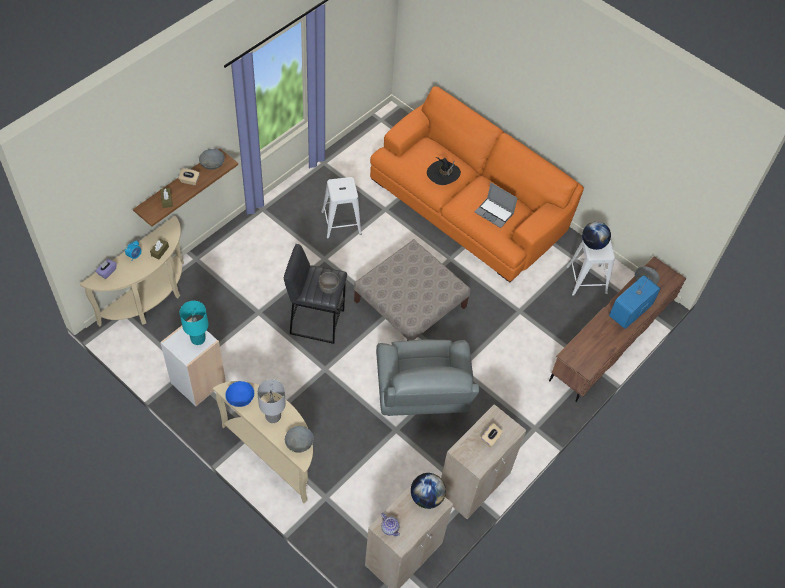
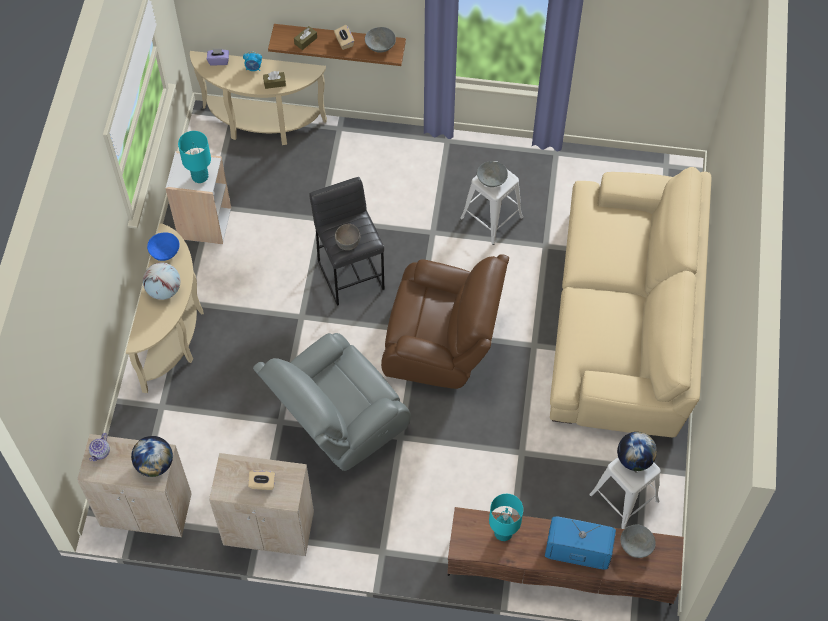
camera: 60 degrees right, 5 degrees up
grey table lamp [257,379,286,423] -> globe [143,262,180,300]
grey bowl [285,426,314,453] -> grey bowl moved to [477,161,508,187]
beige ottoman [354,239,471,341] -> brown armchair [381,254,509,389]
orange sofa [370,86,584,282] -> beige sofa [550,167,712,437]
black hat [427,157,461,185] -> none
laptop [475,183,518,228] -> none
none -> turquoise table lamp [489,494,523,541]

